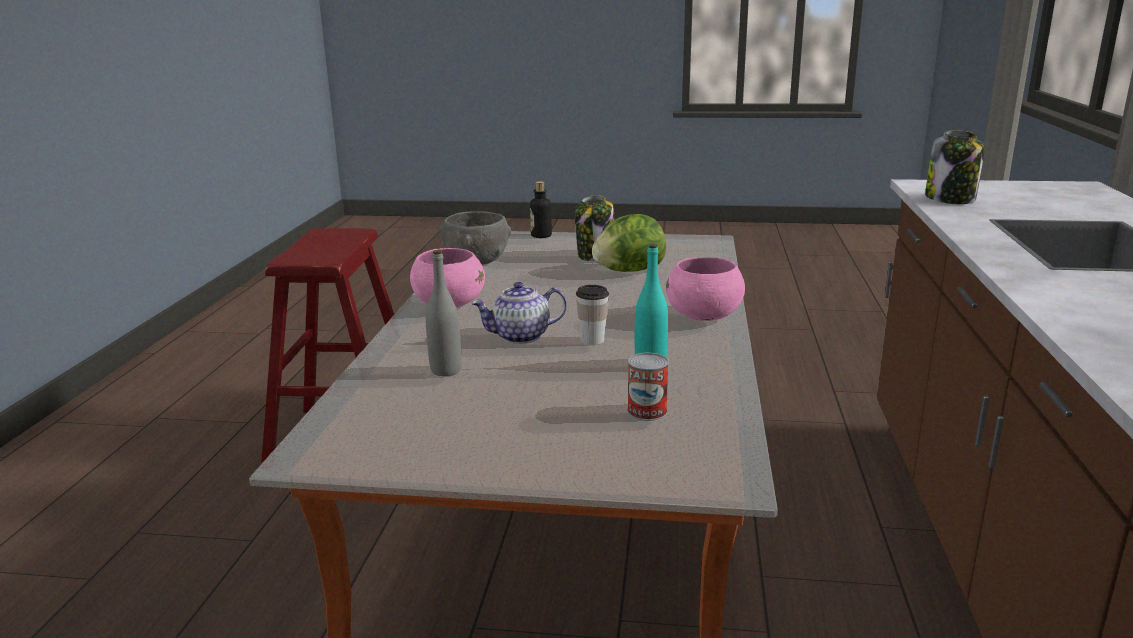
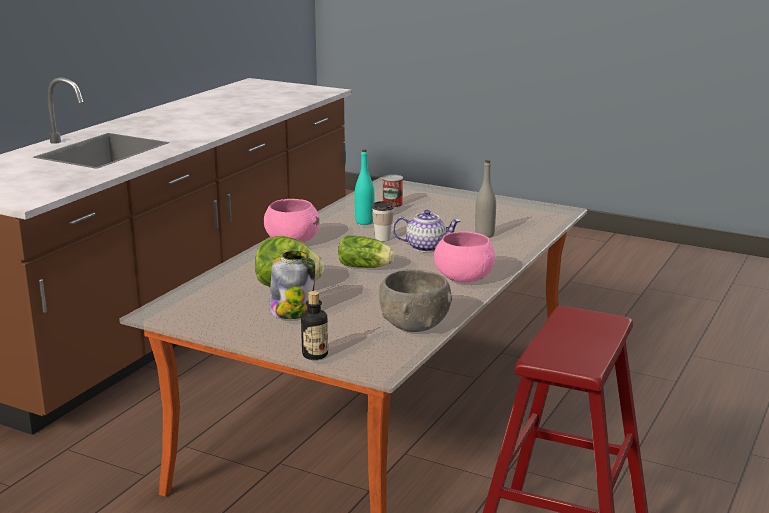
camera: 160 degrees left, 0 degrees up
jar [925,130,985,204] -> none
none -> lettuce [338,235,395,268]

